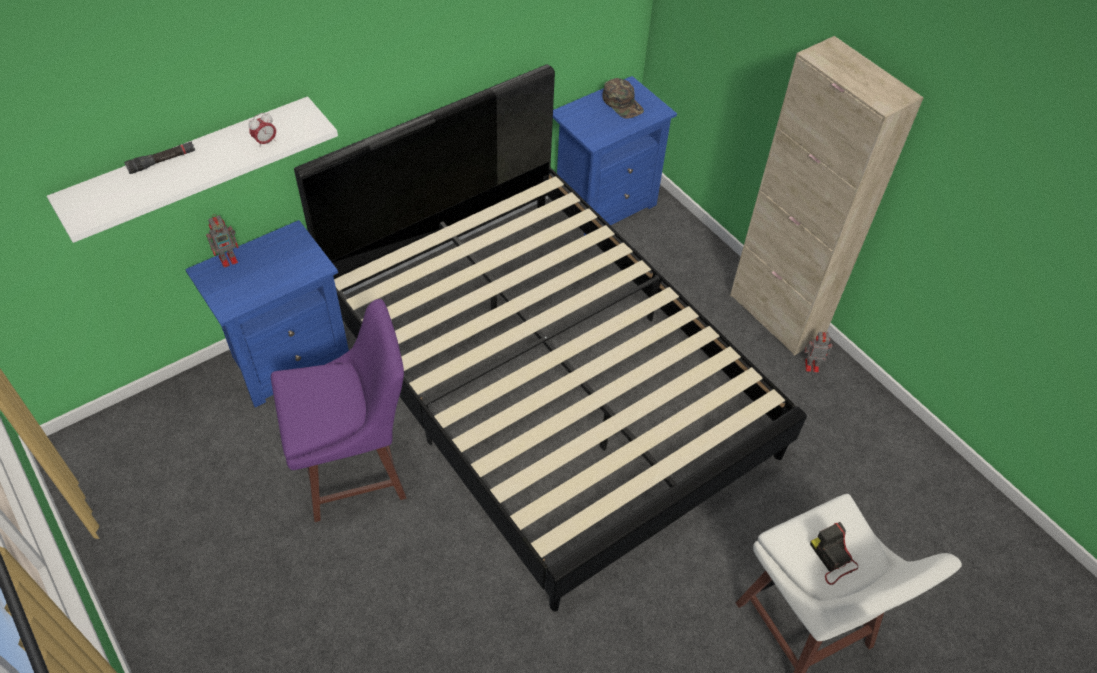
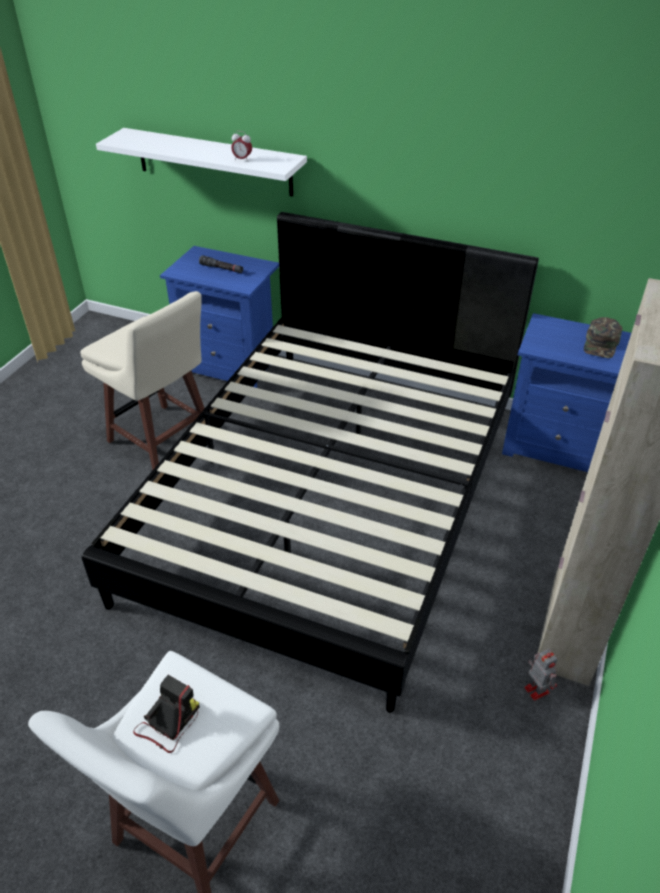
camera: 60 degrees right, 10 degrees down
black flashlight [124,141,195,174] -> black flashlight moved to [199,255,243,273]
toy robot [206,214,239,268] -> none
purple stool [271,299,407,522] -> beige stool [80,291,205,470]

